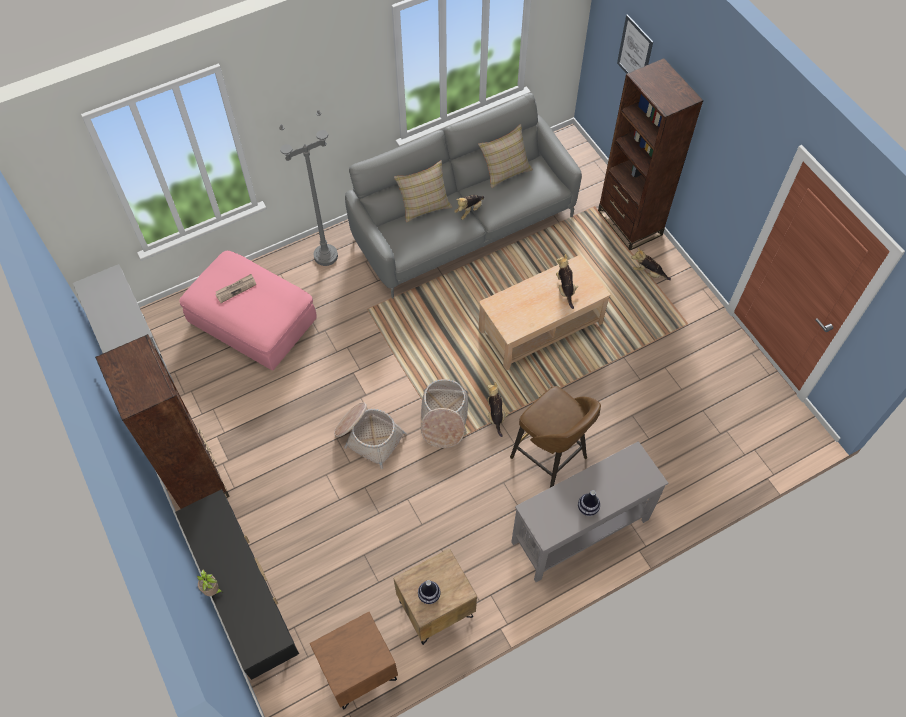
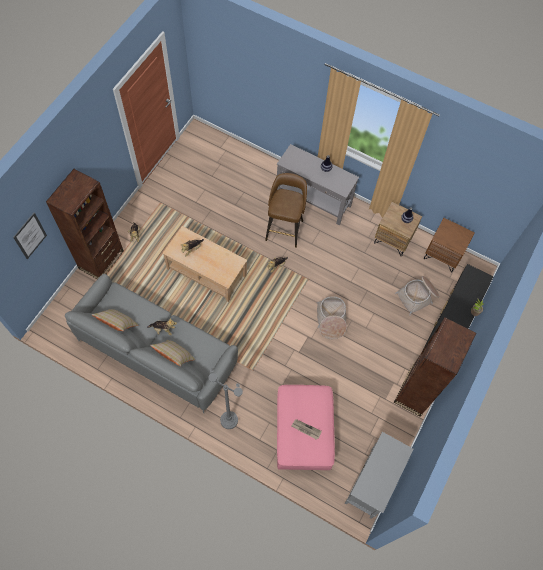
camera: 125 degrees left, 5 degrees up
basket [421,379,469,448] -> basket moved to [395,276,440,316]

